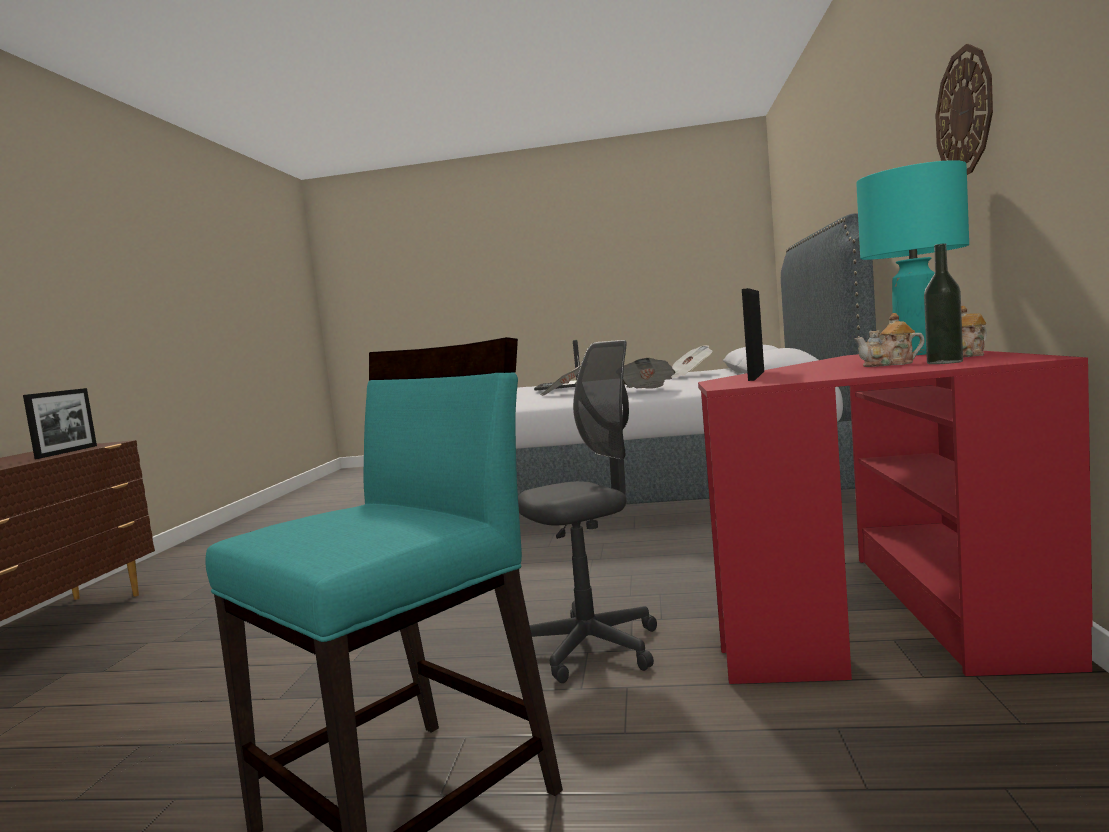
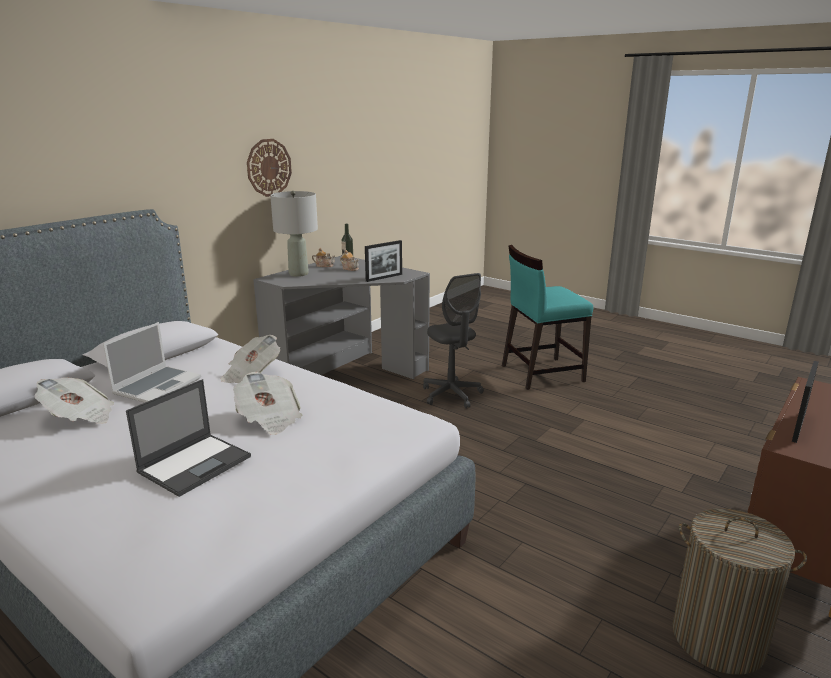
camera: 150 degrees left, 15 degrees up
grey office chair [518,340,657,683] -> grey office chair turned 120 degrees counterclockwise [423,273,484,408]
red desk [698,351,1093,684] -> grey desk [253,255,430,379]
turquoise table lamp [856,160,969,355] -> grey table lamp [270,191,318,277]
none -> laptop [103,322,201,403]
none -> laundry basket [673,508,807,675]

